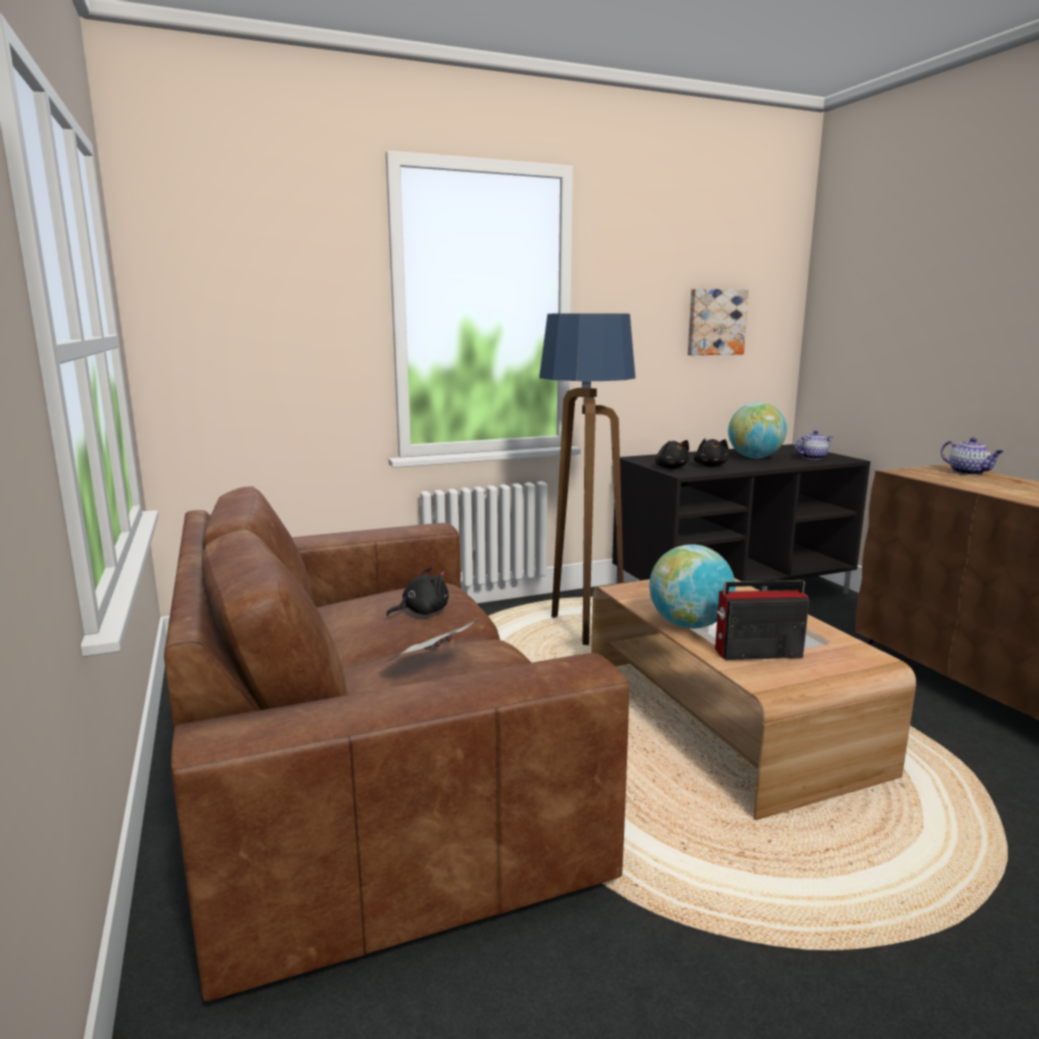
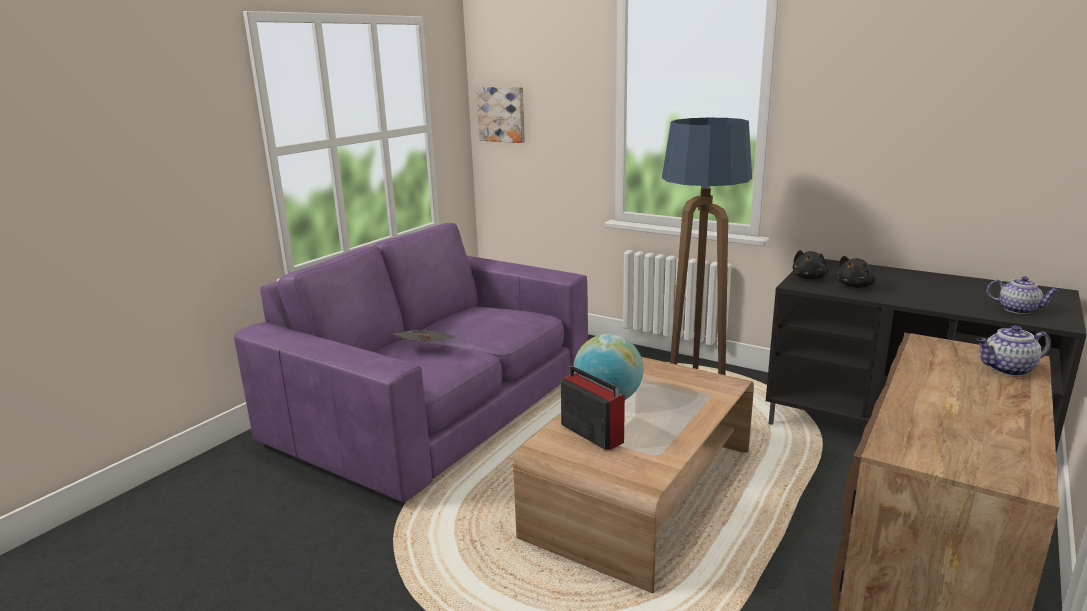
camera: 55 degrees right, 5 degrees up
brown sofa [164,487,629,1002] -> purple sofa [234,223,588,502]
black plush toy [386,567,449,616] -> none
picture [688,289,749,355] -> picture moved to [476,87,525,143]
globe [728,402,787,458] -> none
teapot [941,438,1004,475] -> teapot turned 60 degrees clockwise [977,325,1051,376]

